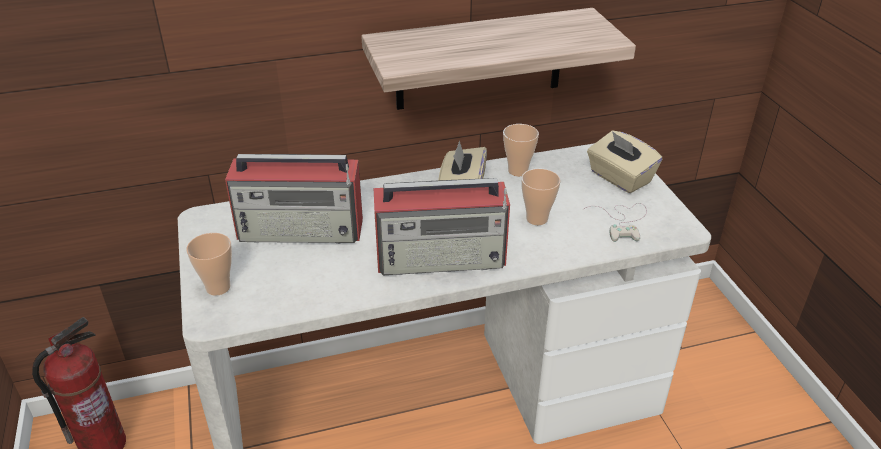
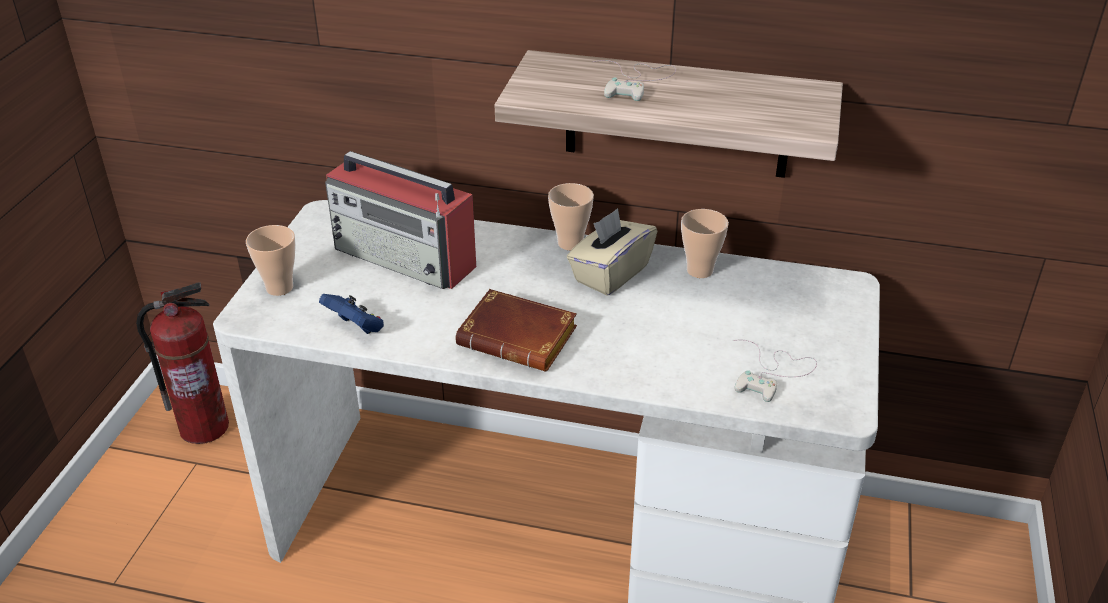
camera: 30 degrees right, 0 degrees up
radio [374,178,510,275] -> brown book [455,289,577,372]
cup [521,168,560,225] -> cup moved to [548,183,594,250]
beige tissue box [587,130,662,193] -> none
none -> blue game controller [319,294,384,334]
none -> white game controller [593,60,676,101]

